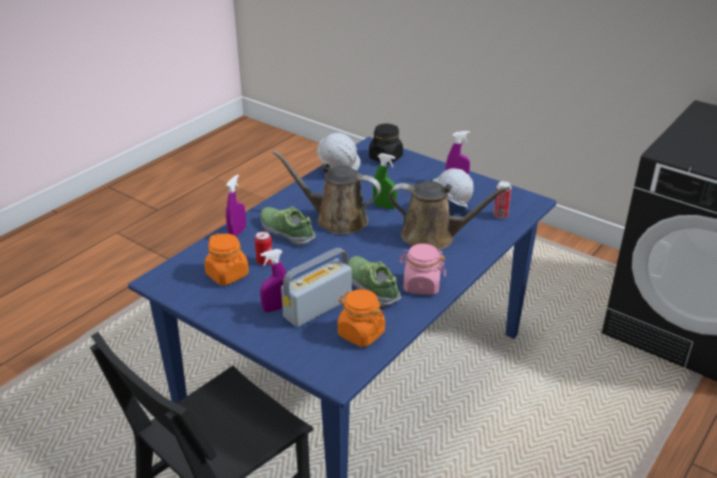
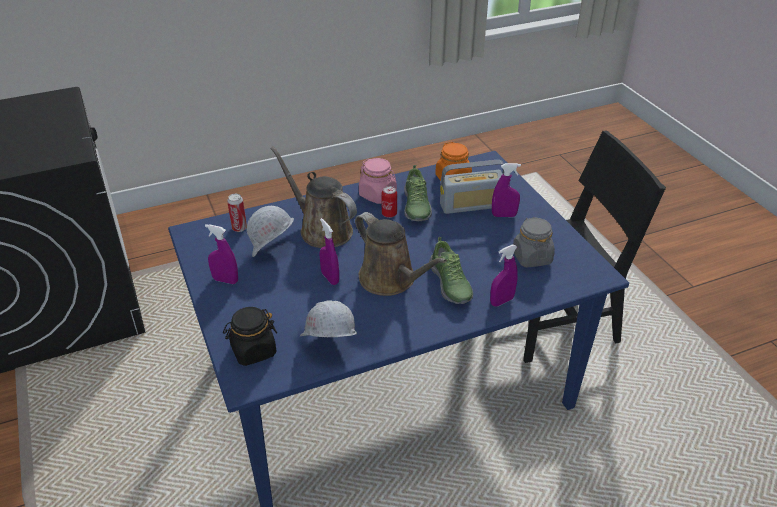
camera: 150 degrees left, 5 degrees up
orange jar [204,233,249,285] -> grey jar [513,217,555,267]
can [254,231,272,265] -> can moved to [382,186,397,218]
green spray bottle [373,153,397,209] -> purple spray bottle [319,218,339,285]

